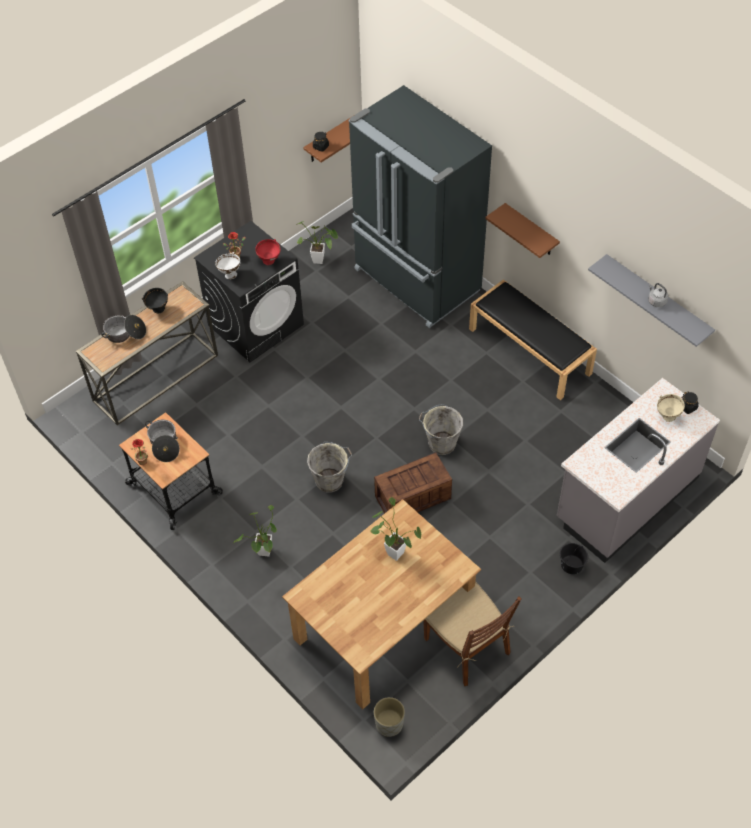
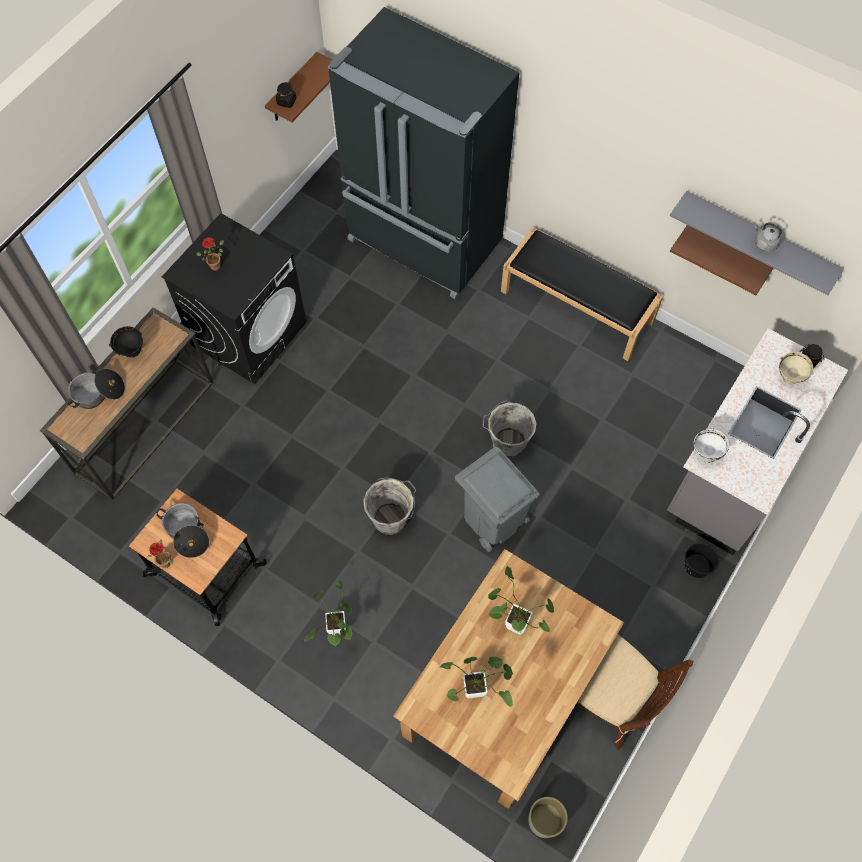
camera: 15 degrees left, 10 degrees up
white bowl [215,252,240,279] -> white bowl moved to [694,427,729,463]
red bowl [255,239,281,265] -> none
potted plant [296,221,338,264] -> potted plant moved to [440,656,513,707]
crate [374,452,452,514] -> grey trash can [455,447,540,552]
brown shelf [485,203,560,258] -> brown shelf moved to [670,225,773,295]

